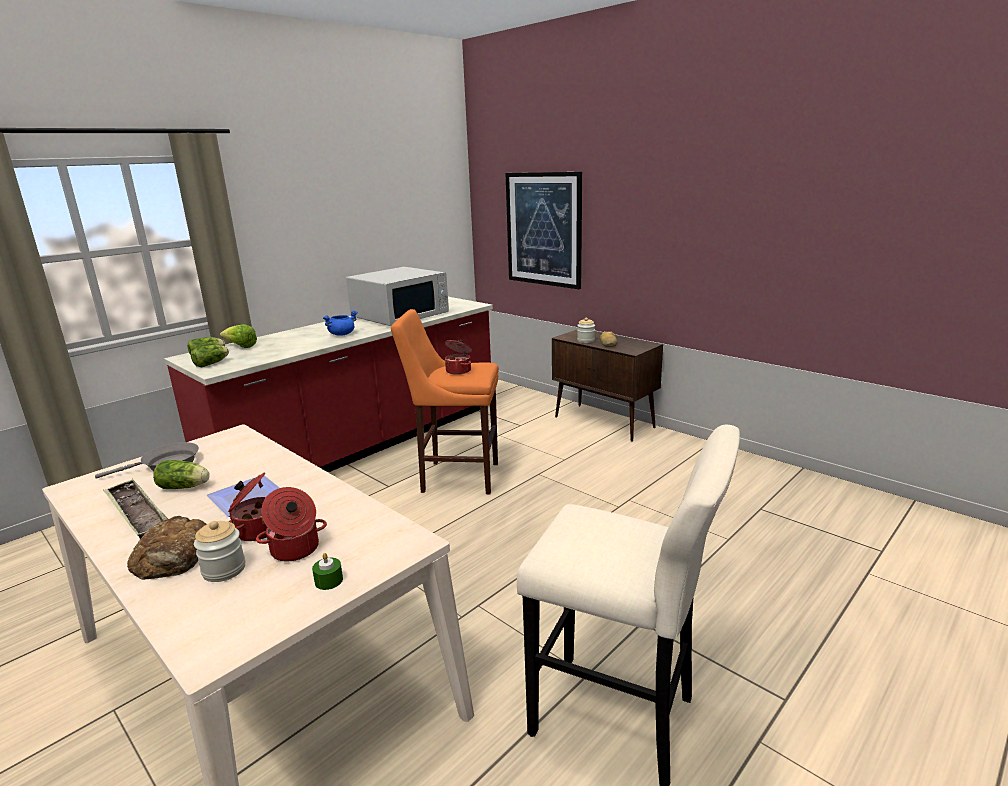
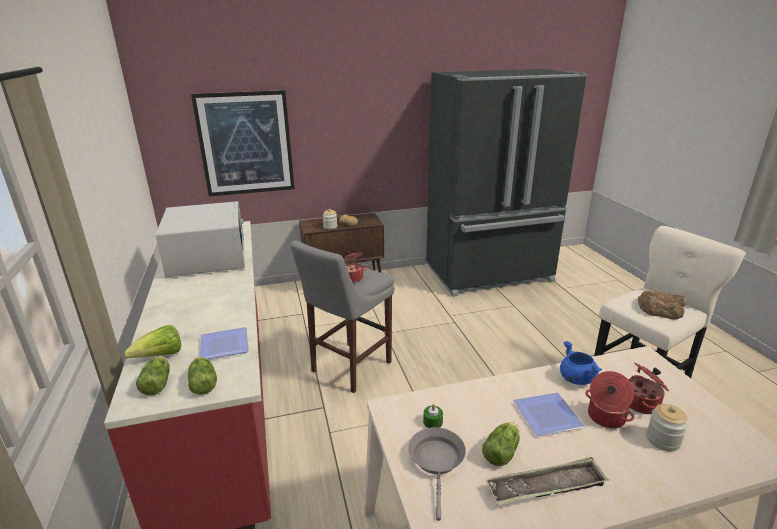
camera: 60 degrees left, 5 degrees up
bread [127,516,207,580] -> bread moved to [638,291,687,319]
green candle [312,553,343,590] -> green candle moved to [423,404,443,428]
blue cooking pot [323,311,358,336] -> blue cooking pot moved to [560,341,602,385]
orange stool [391,309,499,494] -> grey stool [290,240,395,393]
none -> plate [199,327,249,359]
none -> black fridge [426,69,587,297]

